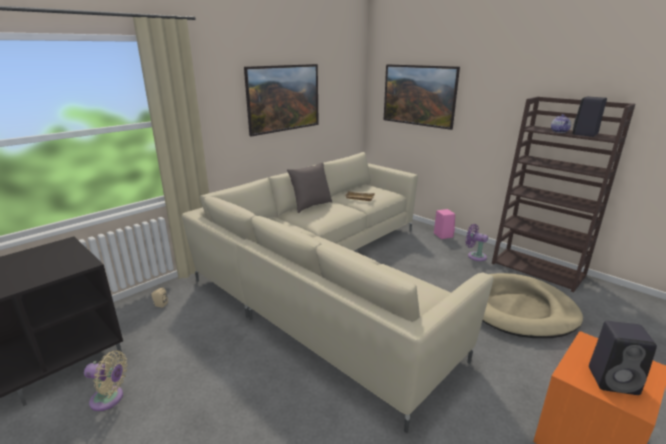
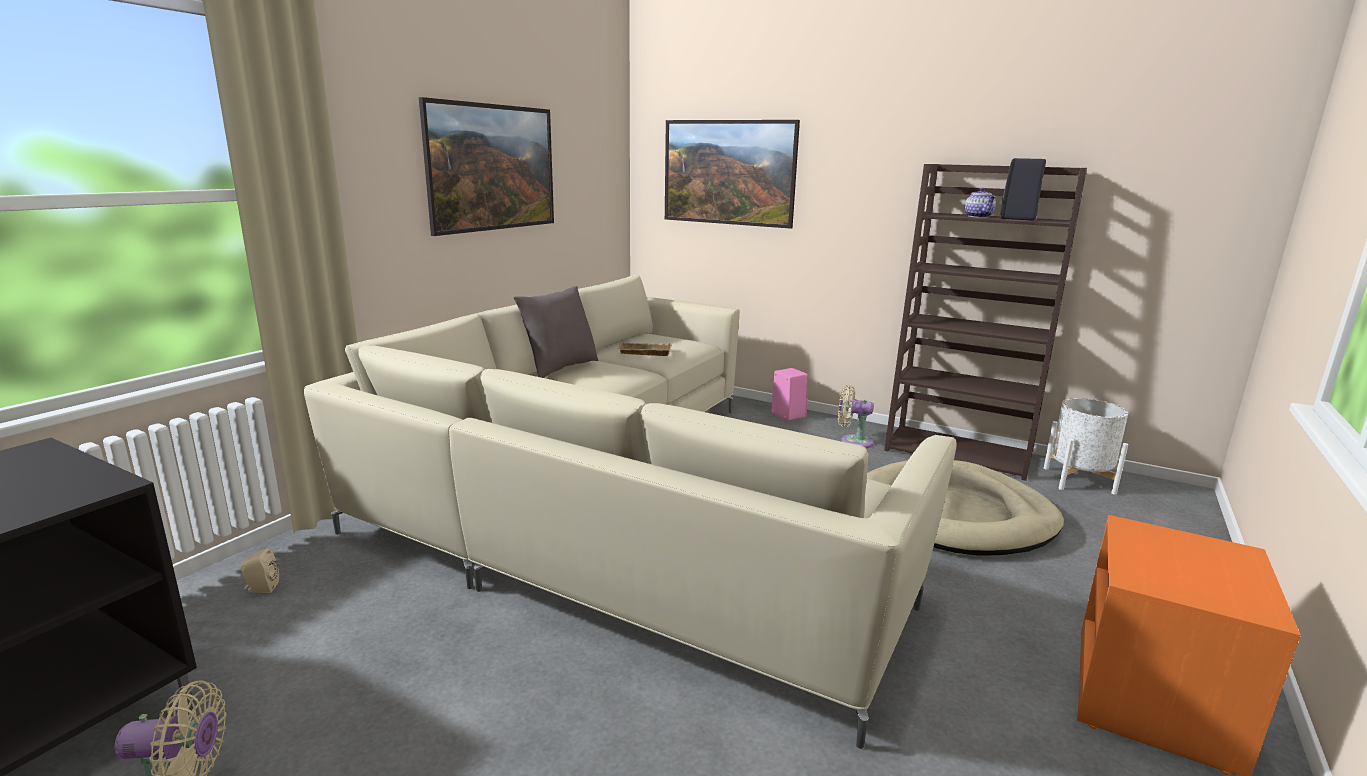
camera: 15 degrees left, 5 degrees down
purple fan [465,224,488,261] -> beige fan [838,385,874,448]
black speaker [589,321,657,395] -> none
none -> white planter [1044,398,1128,495]

